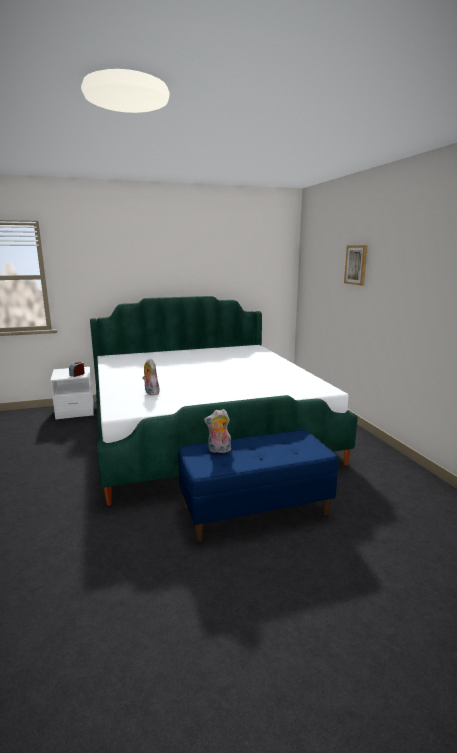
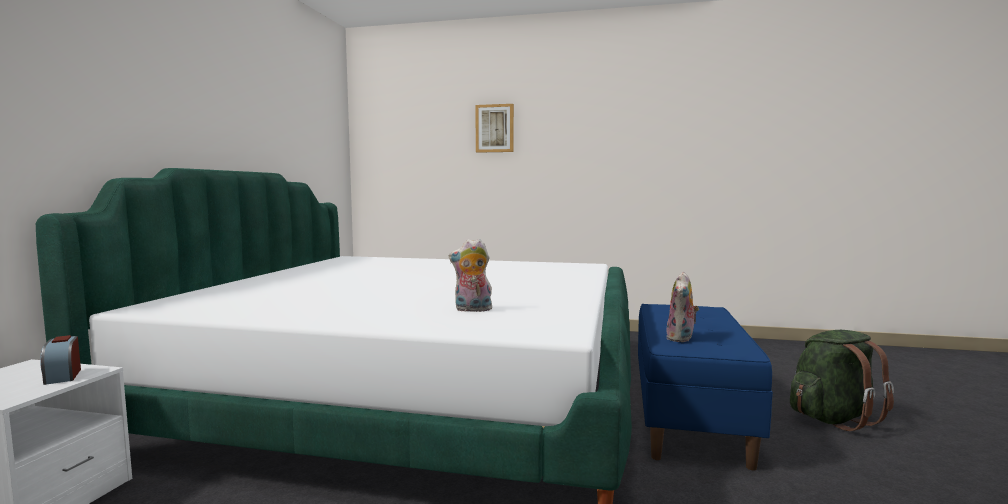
camera: 60 degrees left, 10 degrees down
none -> green backpack [790,330,894,431]

